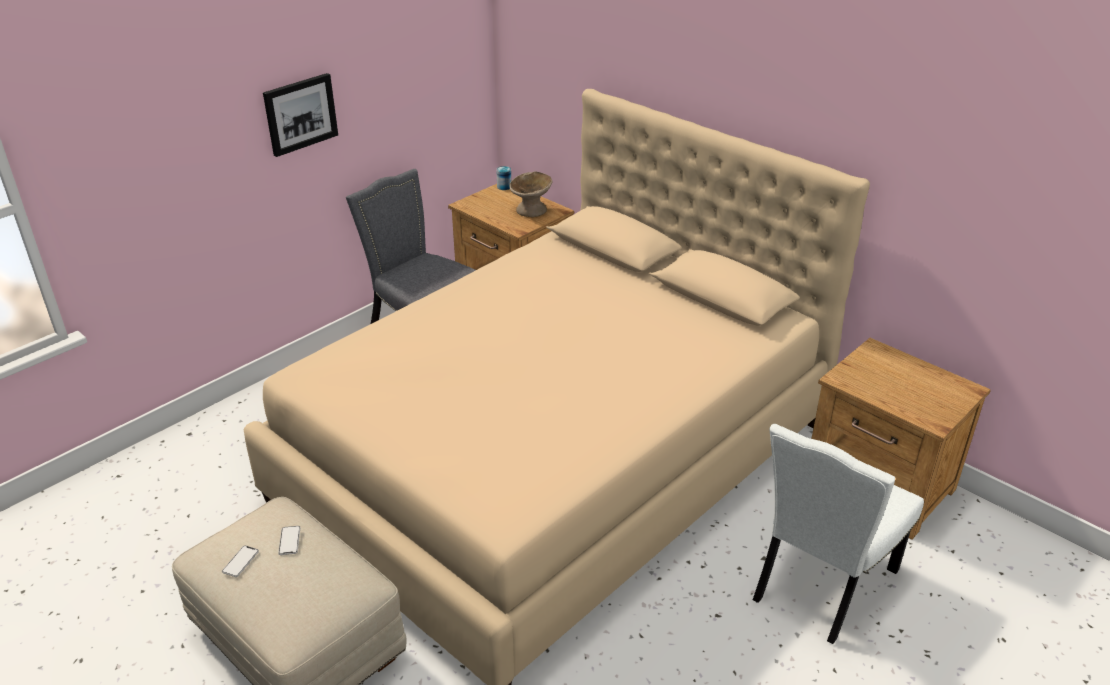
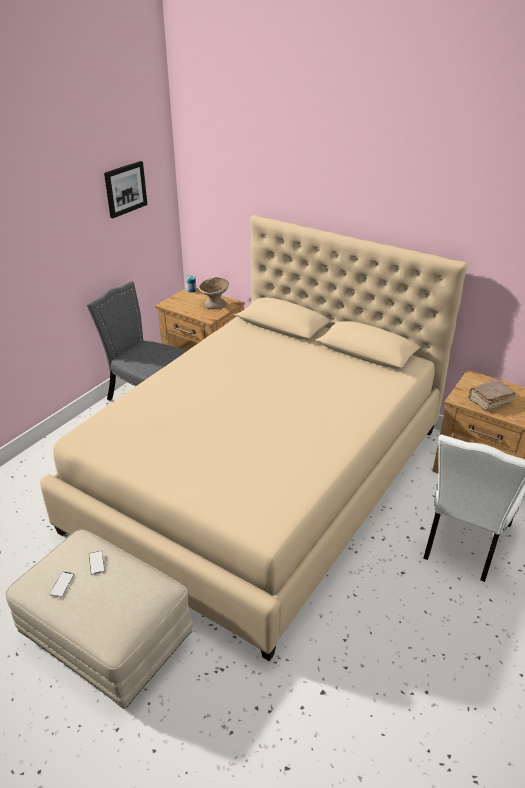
camera: 10 degrees left, 0 degrees up
picture [263,73,338,157] -> picture moved to [104,161,147,218]
none -> brown book [468,379,516,411]

